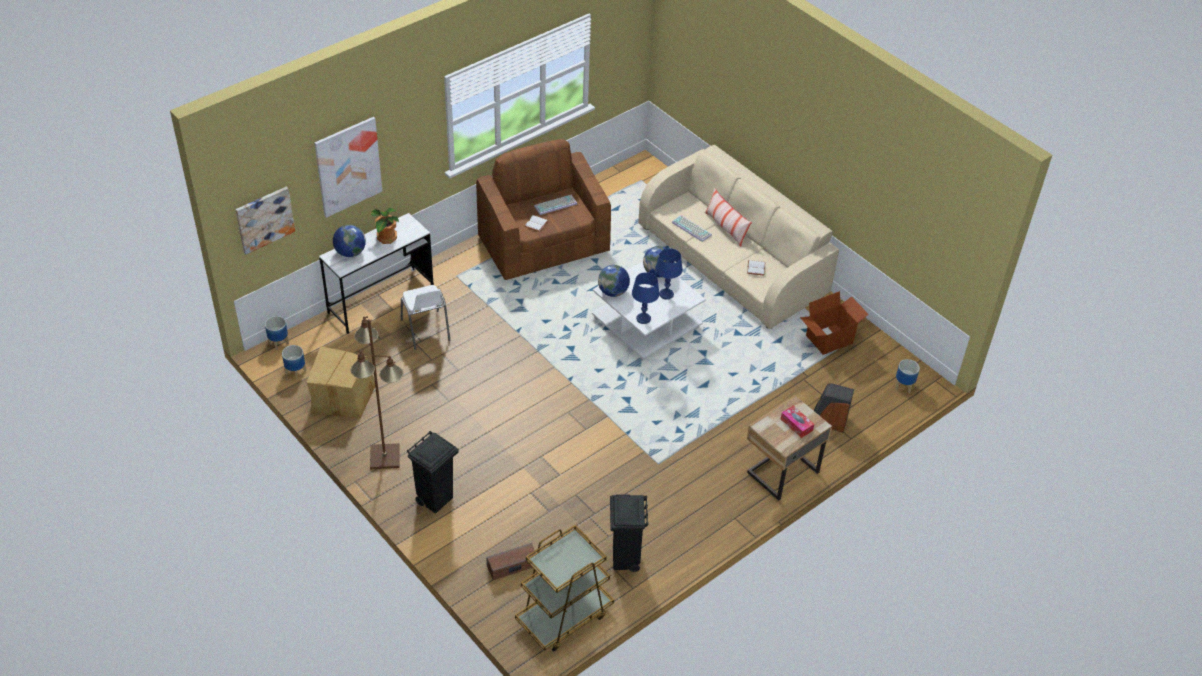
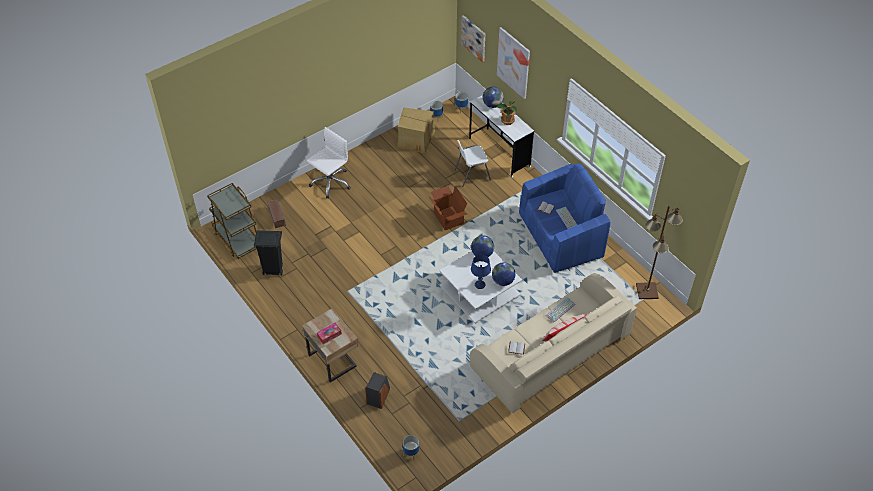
camera: 95 degrees right, 5 degrees up
brown floor lamp [351,316,403,469] -> brown floor lamp moved to [636,205,683,299]
black trash can [407,431,459,514] -> white office chair [307,127,351,199]
brown armchair [476,139,611,280] -> blue armchair [519,164,610,273]
blue table lamp [632,272,660,324] -> none
cardboard box [800,291,869,355] -> cardboard box moved to [429,186,467,230]

